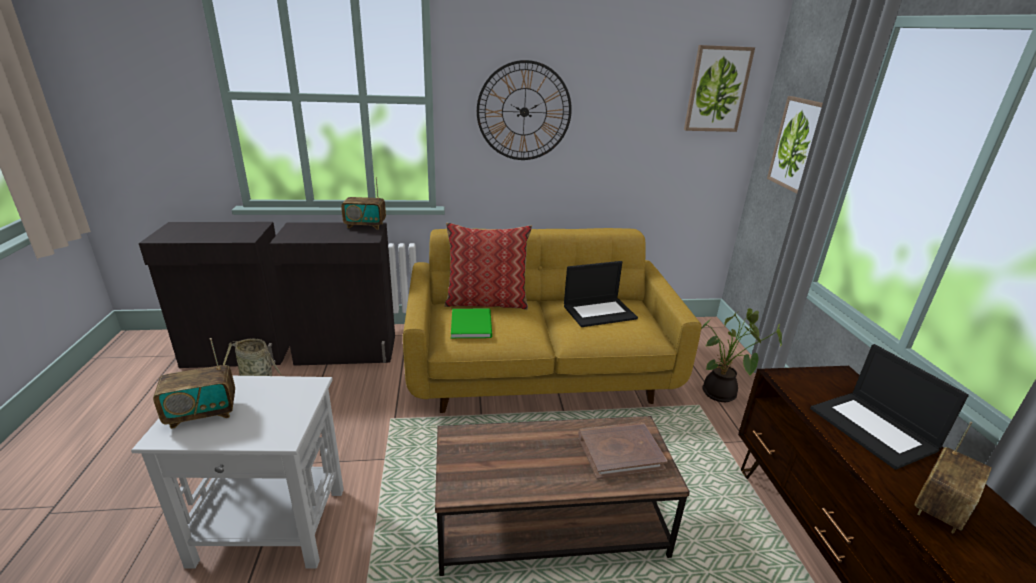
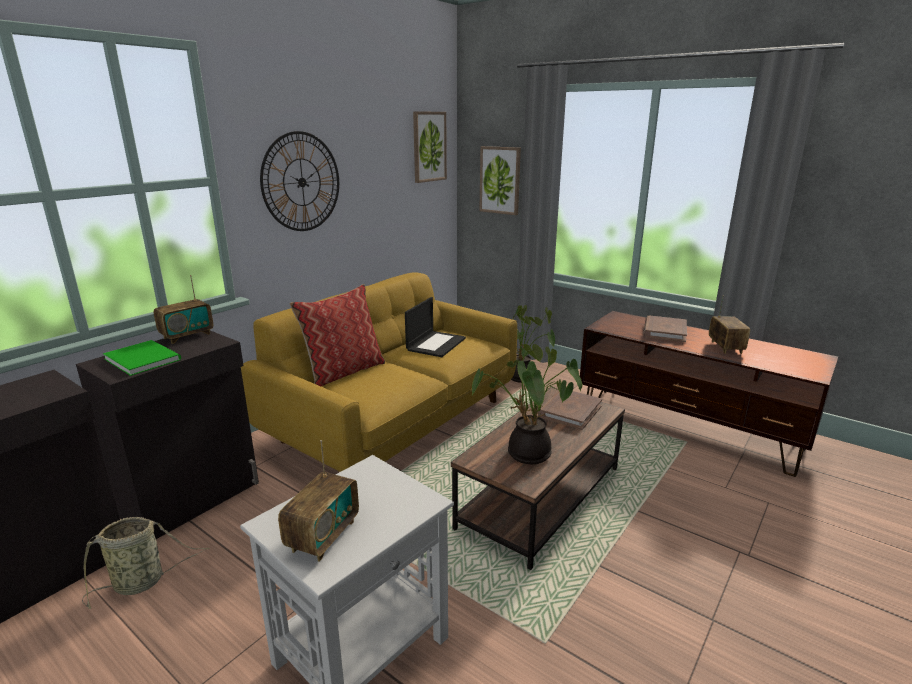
camera: 45 degrees left, 5 degrees down
green book [451,309,492,338] -> green book moved to [103,340,181,376]
laptop [810,344,969,470] -> brown book [643,316,687,342]
none -> potted plant [471,344,582,464]

